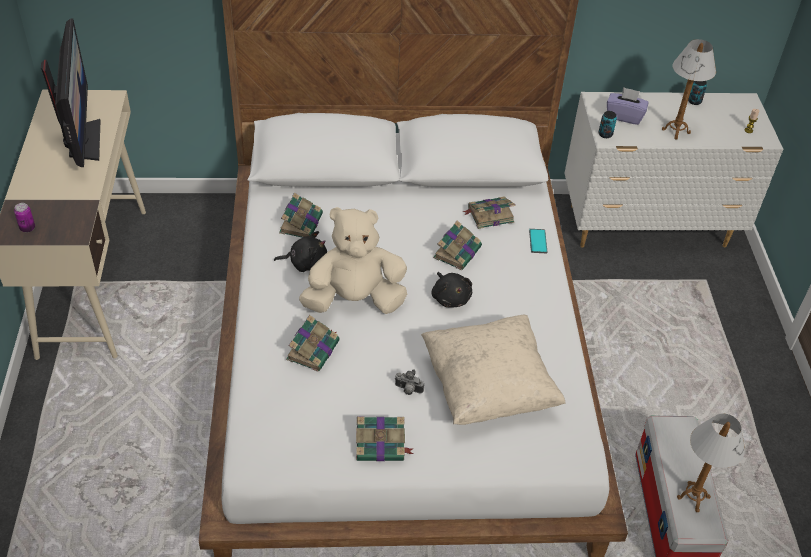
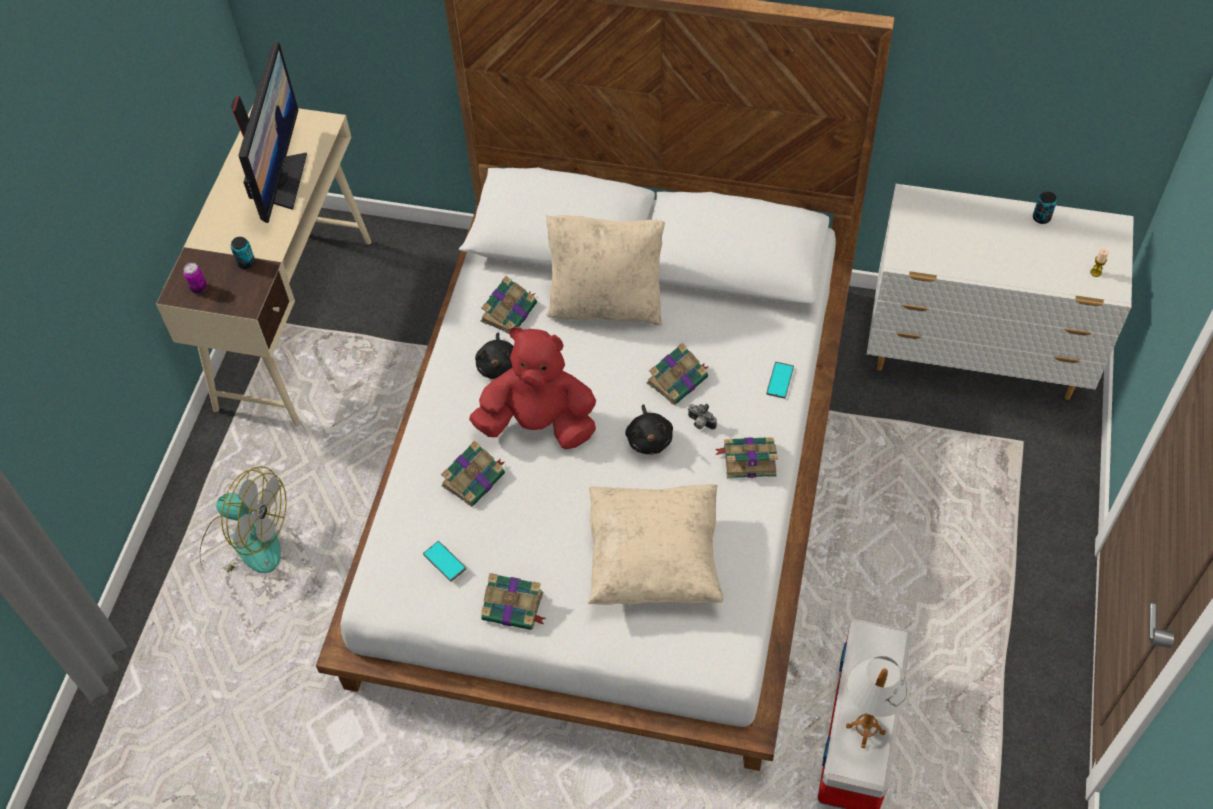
camera: 20 degrees right, 10 degrees up
black plush toy [274,231,327,272] -> black plush toy turned 75 degrees clockwise [475,333,514,379]
beige plush toy [299,207,407,314] -> red plush toy [469,327,596,449]
camera [395,369,424,395] -> camera moved to [688,404,717,430]
book [463,196,516,229] -> book moved to [715,437,778,479]
can [598,111,617,138] -> can moved to [231,237,255,269]
purple tissue box [607,87,649,125] -> none
table lamp [662,39,716,140] -> none
none -> fan [200,466,287,573]
none -> phone [423,541,466,582]
none -> beige pillow [546,215,665,325]

